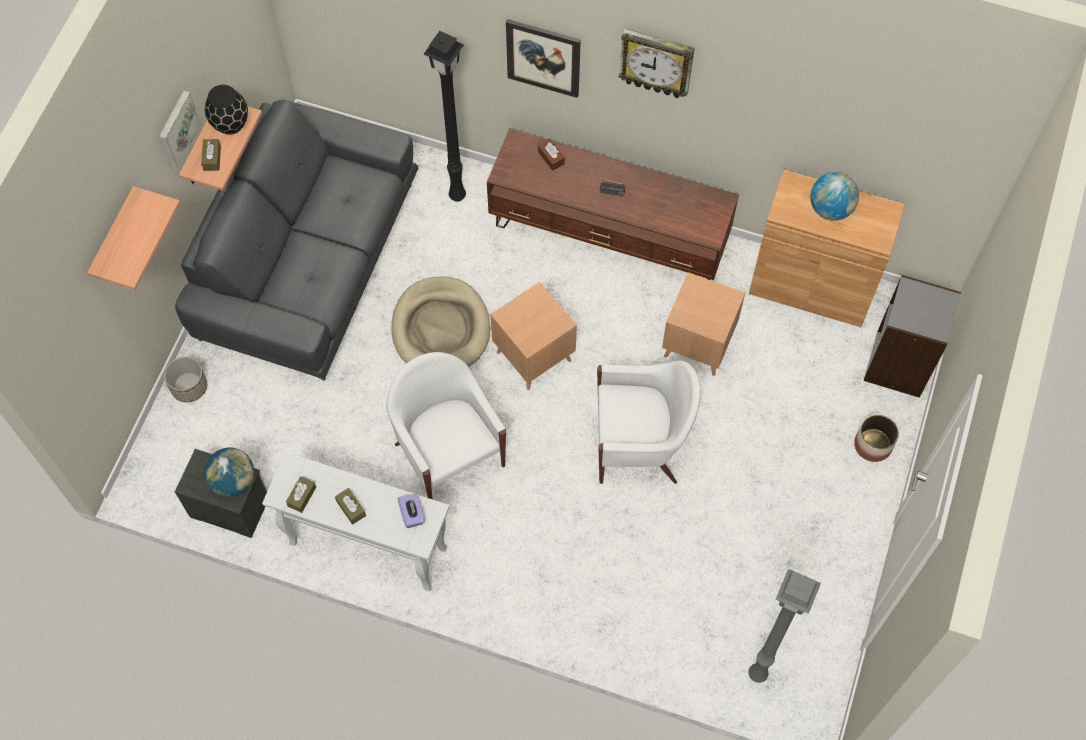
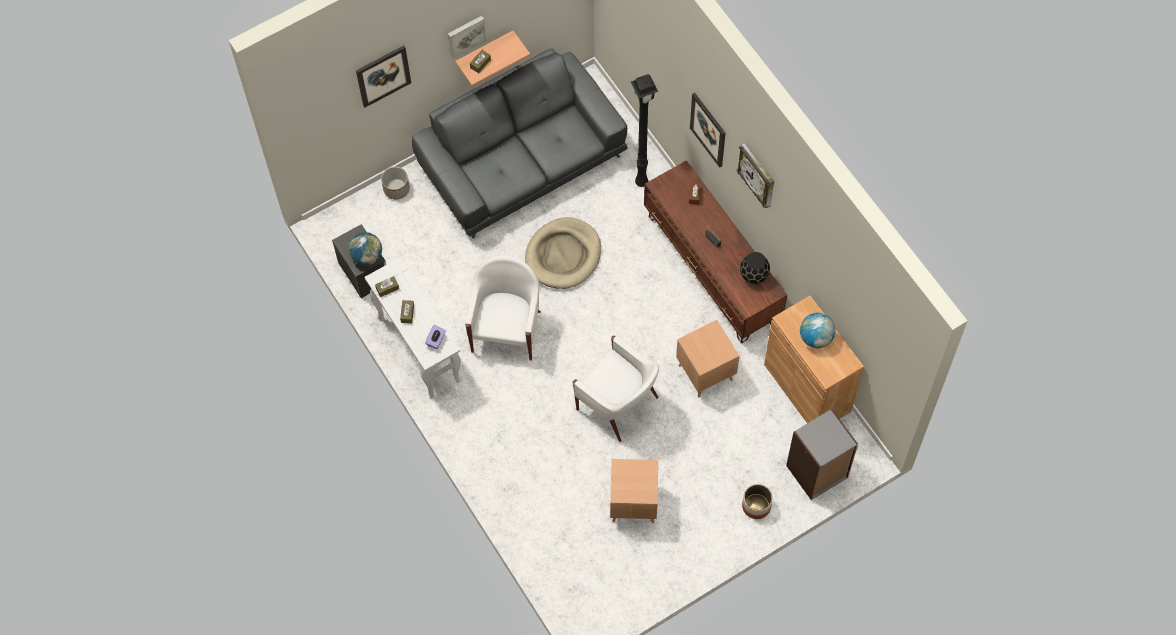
camera: 40 degrees right, 0 degrees up
shelf [87,186,180,290] -> picture [356,45,411,108]
black vase [205,85,248,135] -> black vase moved to [740,252,770,284]
brown side table [490,282,577,390] -> brown side table moved to [610,459,658,523]
grey floor lamp [748,569,821,683] -> none

